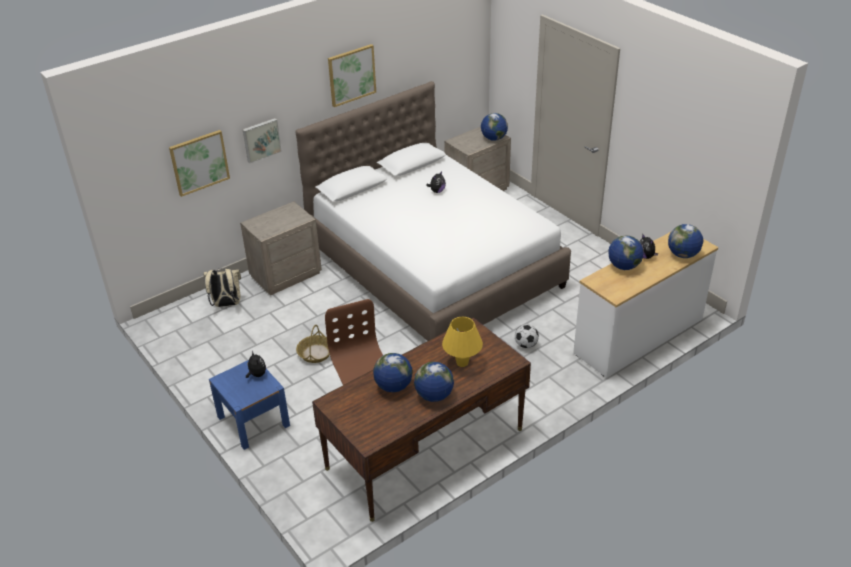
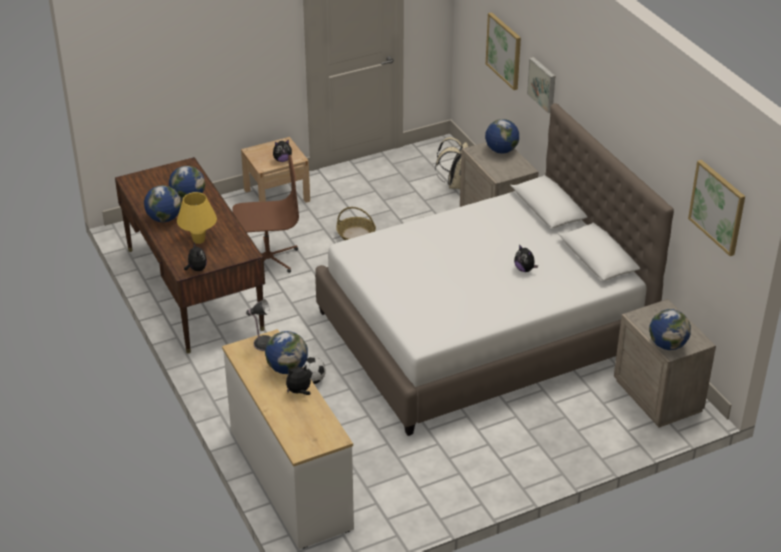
camera: 100 degrees right, 0 degrees up
blue nightstand [209,360,290,450] -> beige nightstand [241,137,310,202]
picture [328,44,376,107] -> picture moved to [688,160,745,256]
globe [668,224,703,258] -> globe moved to [485,119,519,154]
none -> plush toy [184,242,207,271]
none -> table lamp [246,299,272,351]

